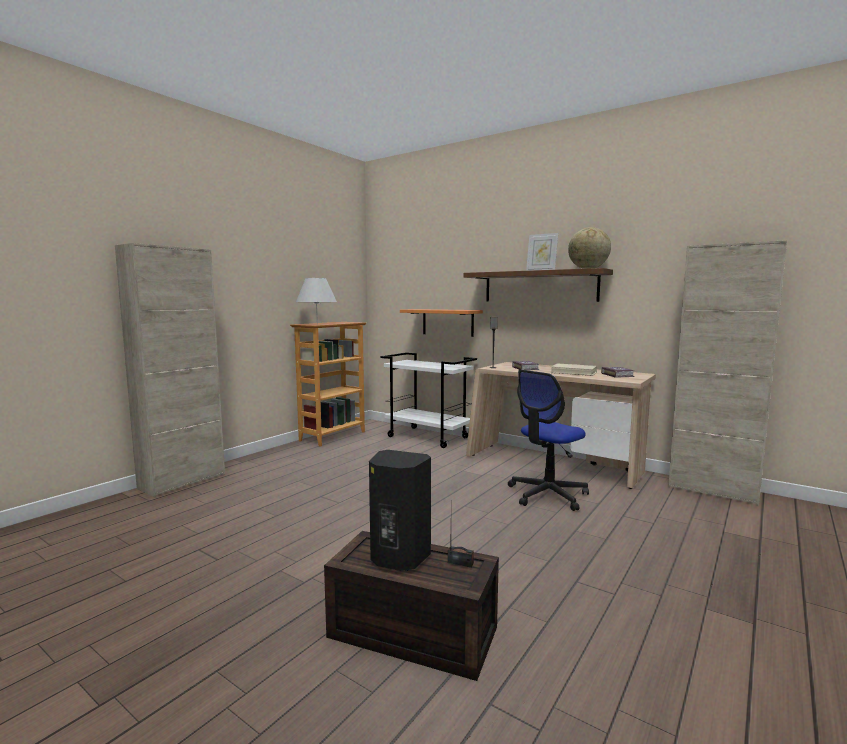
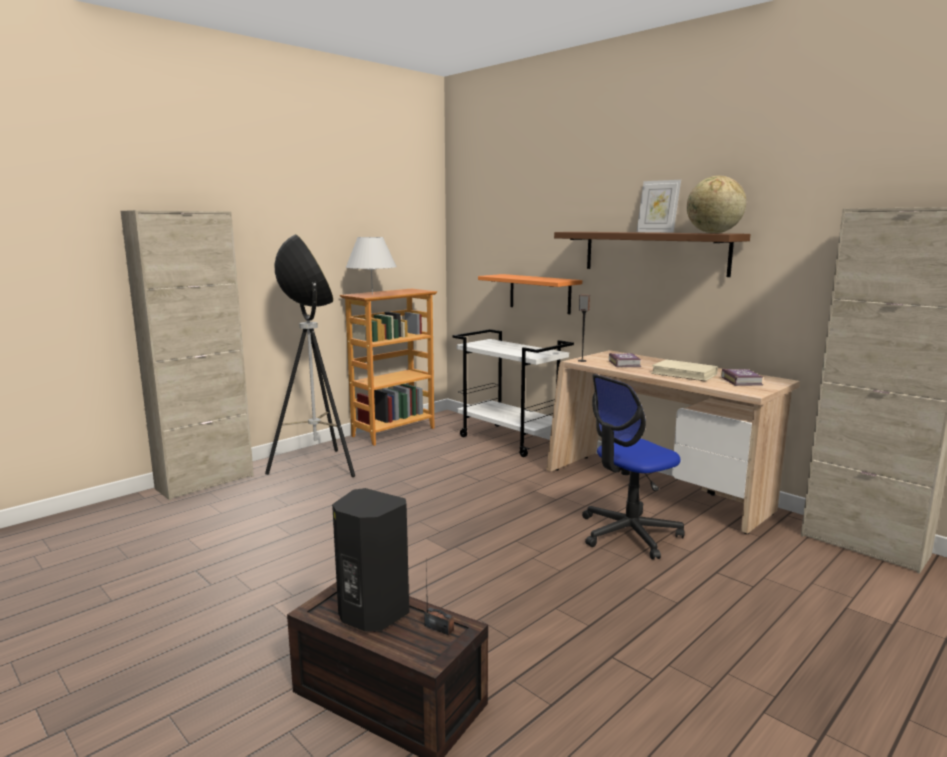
camera: 10 degrees right, 5 degrees up
none -> floor lamp [265,234,355,477]

